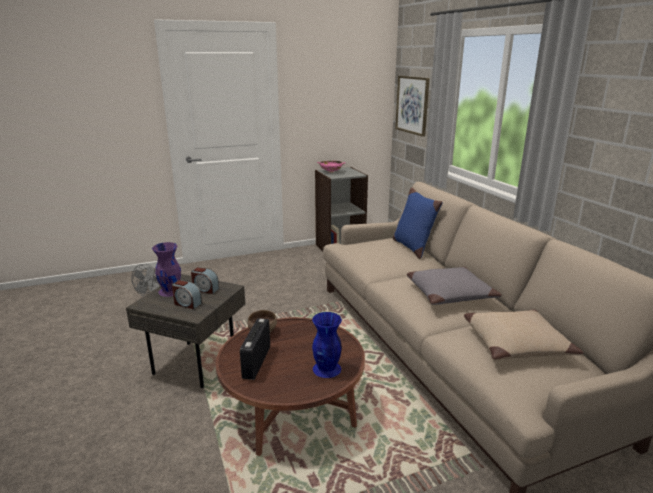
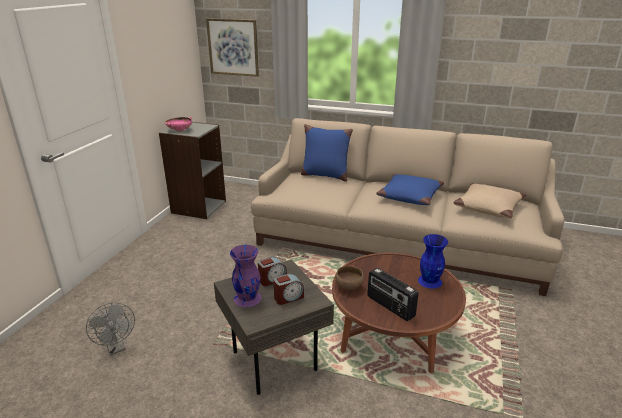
camera: 50 degrees left, 5 degrees up
grey pillow [407,267,502,305] -> blue pillow [376,174,444,205]

